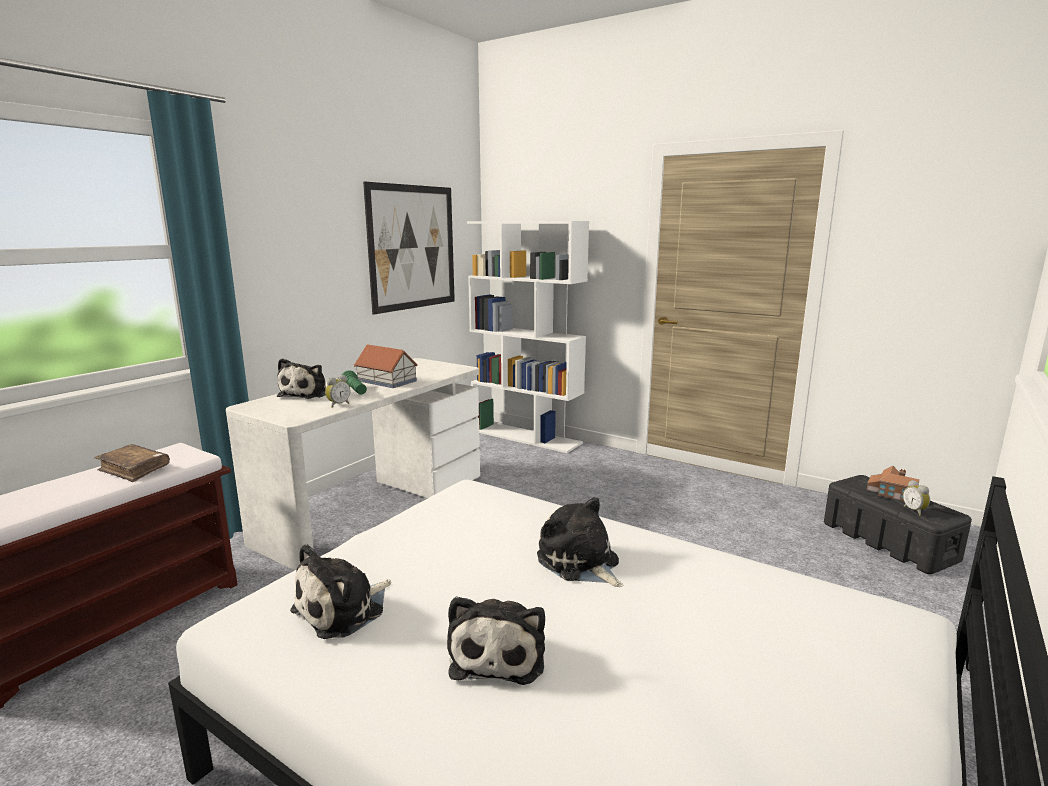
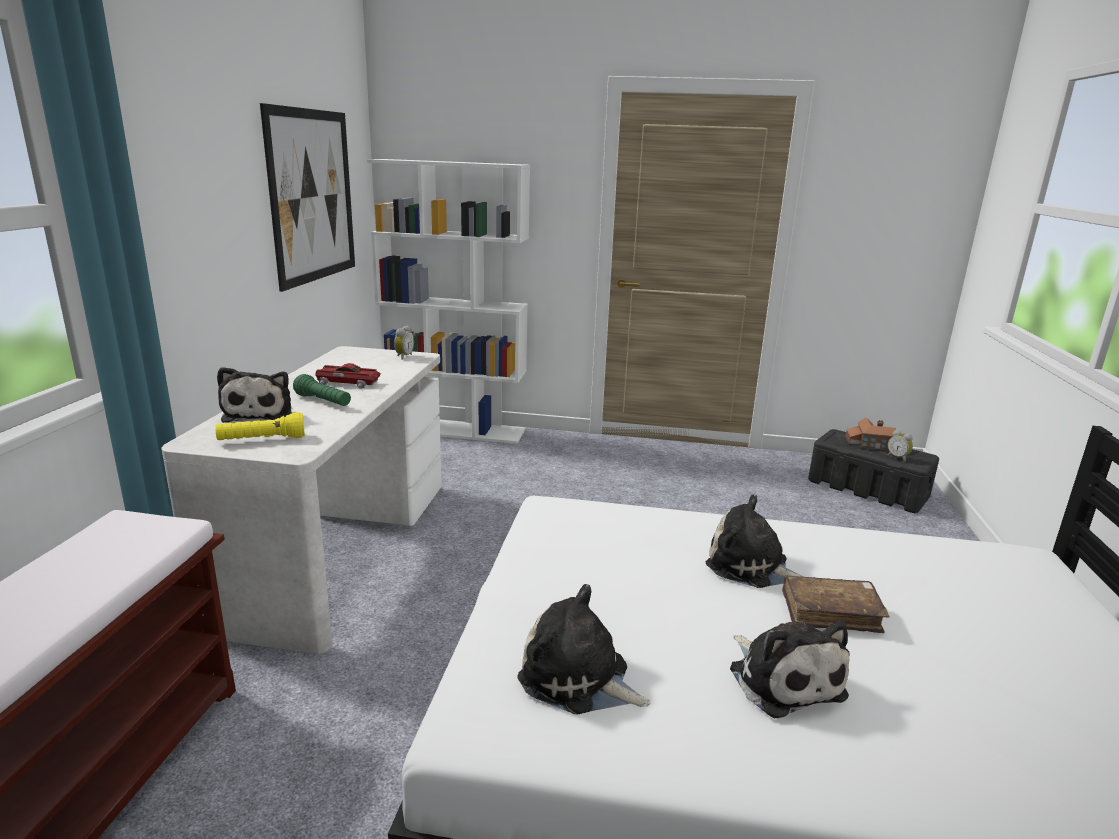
camera: 25 degrees left, 5 degrees up
brown book [95,444,170,482] -> brown book moved to [782,575,890,633]
plush toy [290,544,391,639] -> plush toy turned 105 degrees clockwise [517,584,651,715]
alarm clock [325,375,350,408] -> alarm clock moved to [394,325,414,360]
toy house [354,344,418,388] -> toy car [315,363,381,389]
none -> yellow flashlight [215,412,305,440]

